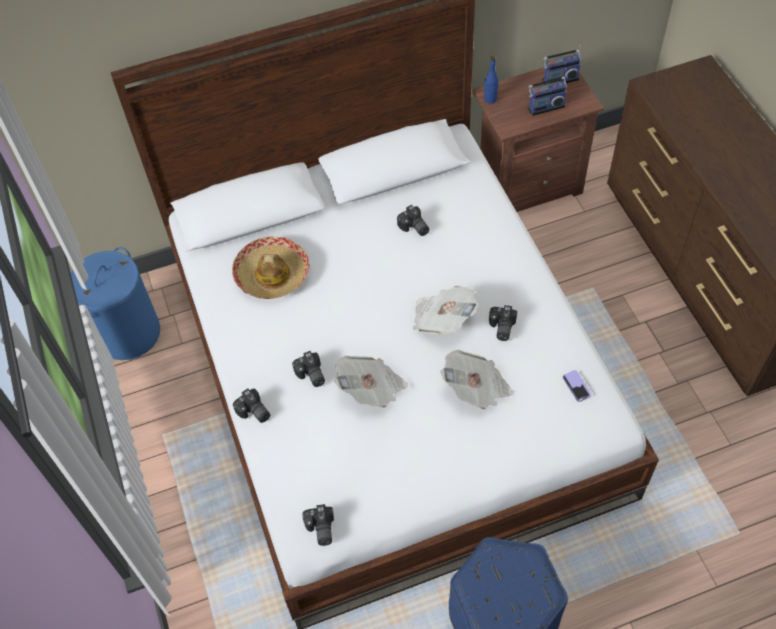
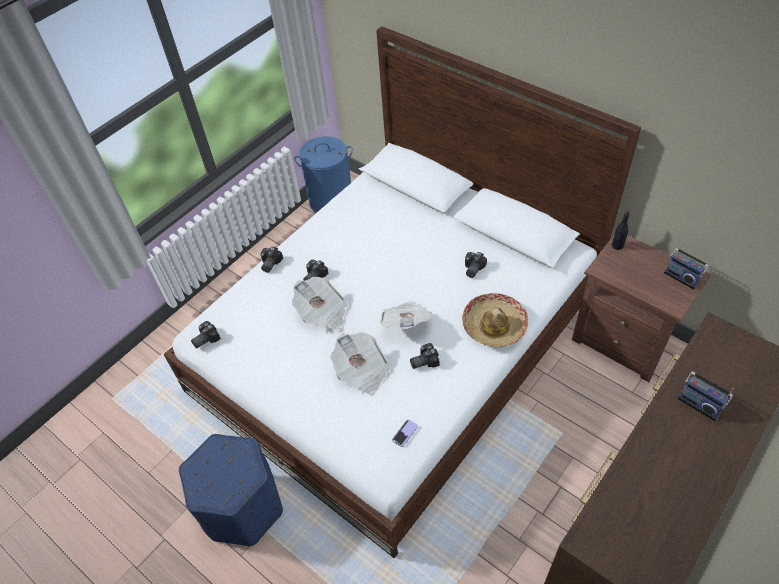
camera: 60 degrees right, 5 degrees down
hat [232,236,310,299] -> hat moved to [462,293,528,347]
blue bottle [484,56,498,104] -> black bottle [612,209,630,250]
radio [528,68,567,116] -> radio moved to [677,371,734,421]

